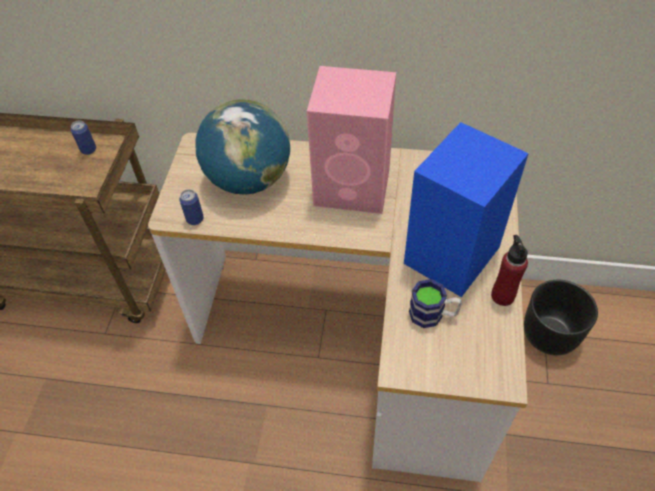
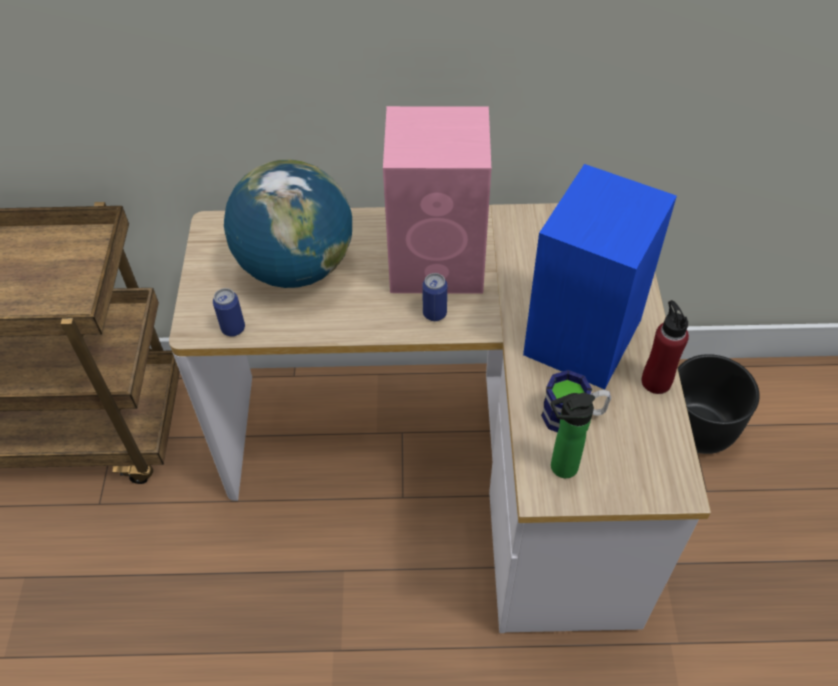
camera: 10 degrees left, 0 degrees up
can [71,120,96,155] -> can moved to [422,273,447,321]
none -> bottle [551,393,595,478]

